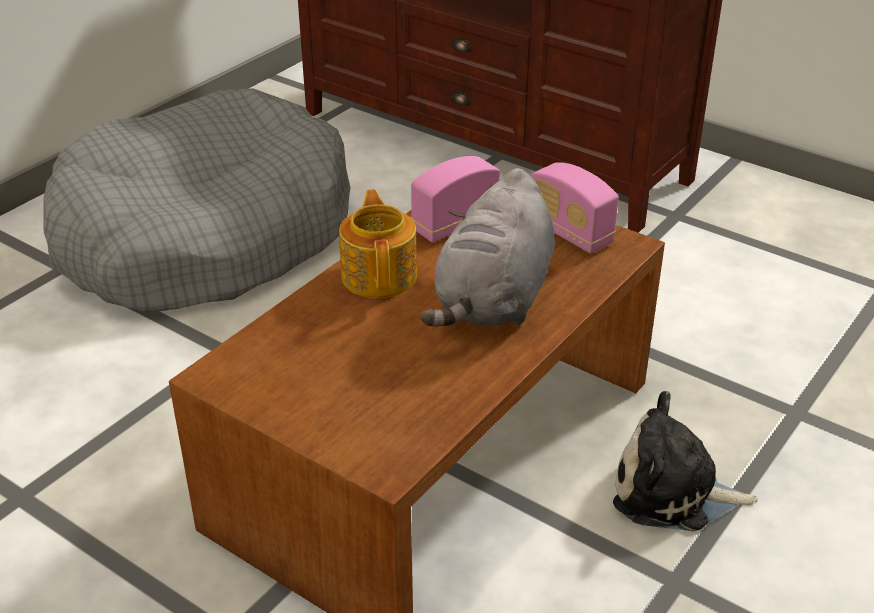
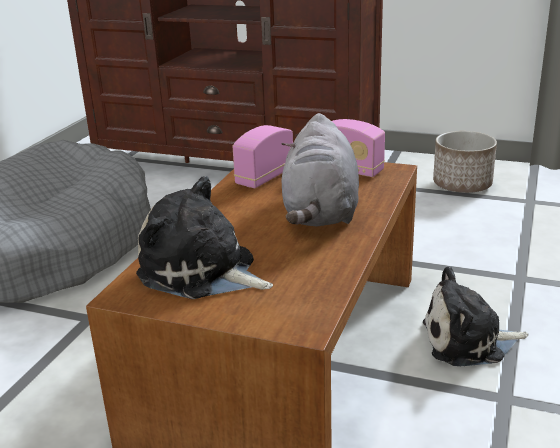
camera: 15 degrees left, 10 degrees down
teapot [339,189,417,298] -> none
none -> plush toy [136,176,273,299]
none -> planter [433,131,497,193]

